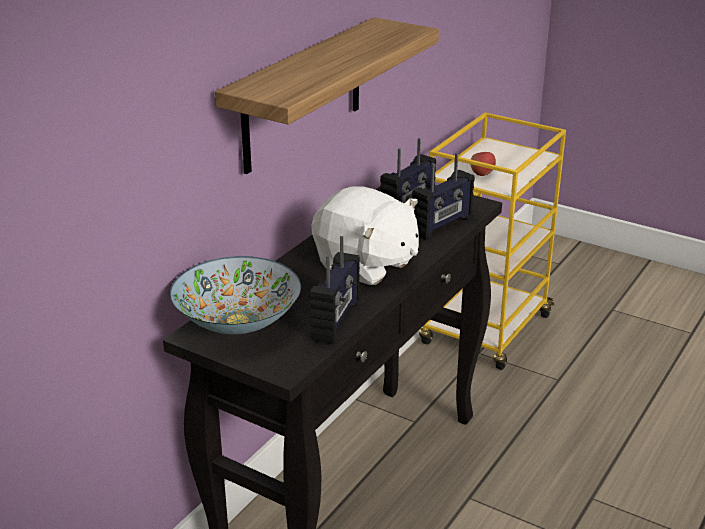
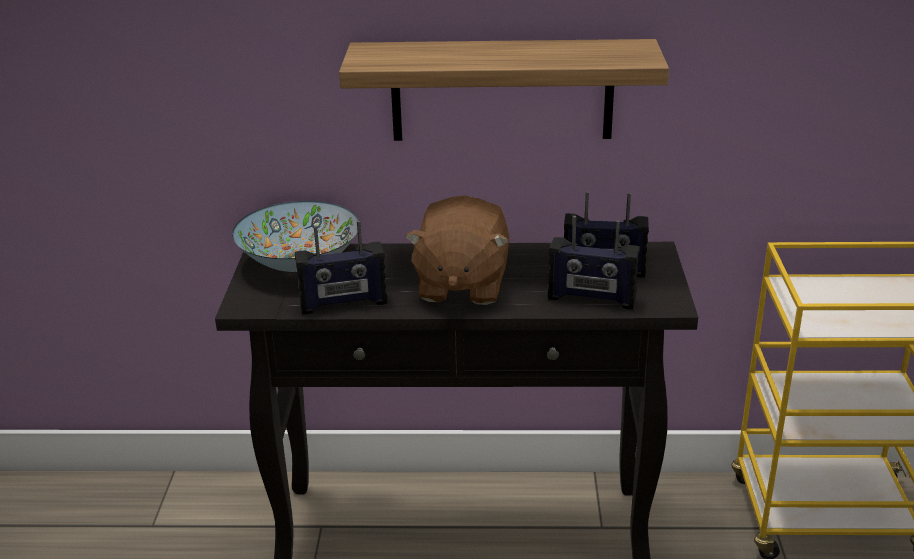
camera: 60 degrees right, 0 degrees up
white plush toy [312,186,419,285] -> brown plush toy [405,195,509,305]
apple [470,152,496,176] -> none

